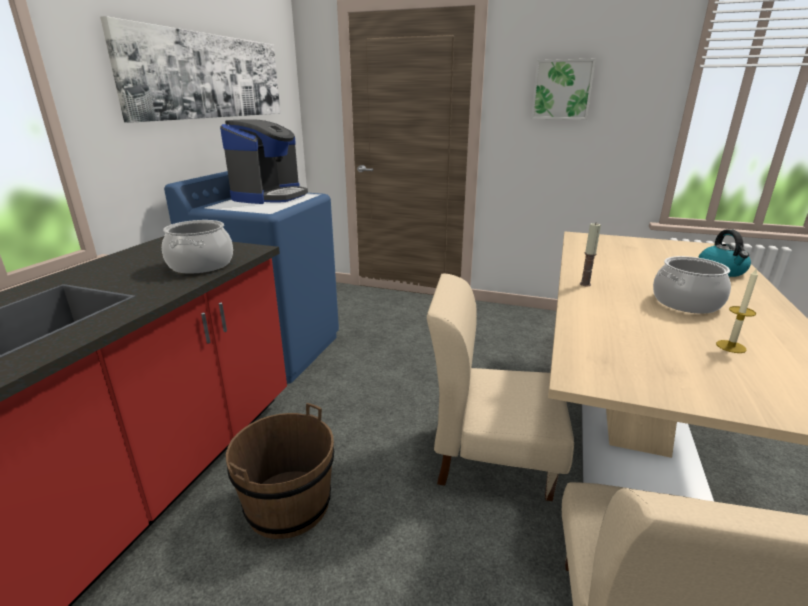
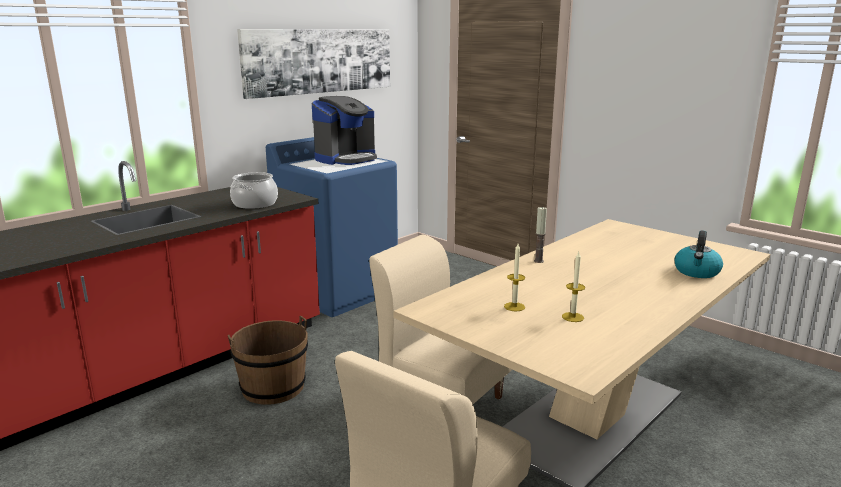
camera: 25 degrees right, 5 degrees down
picture [531,59,596,120] -> none
cooking pot [653,256,731,314] -> none
none -> candle [504,244,525,311]

